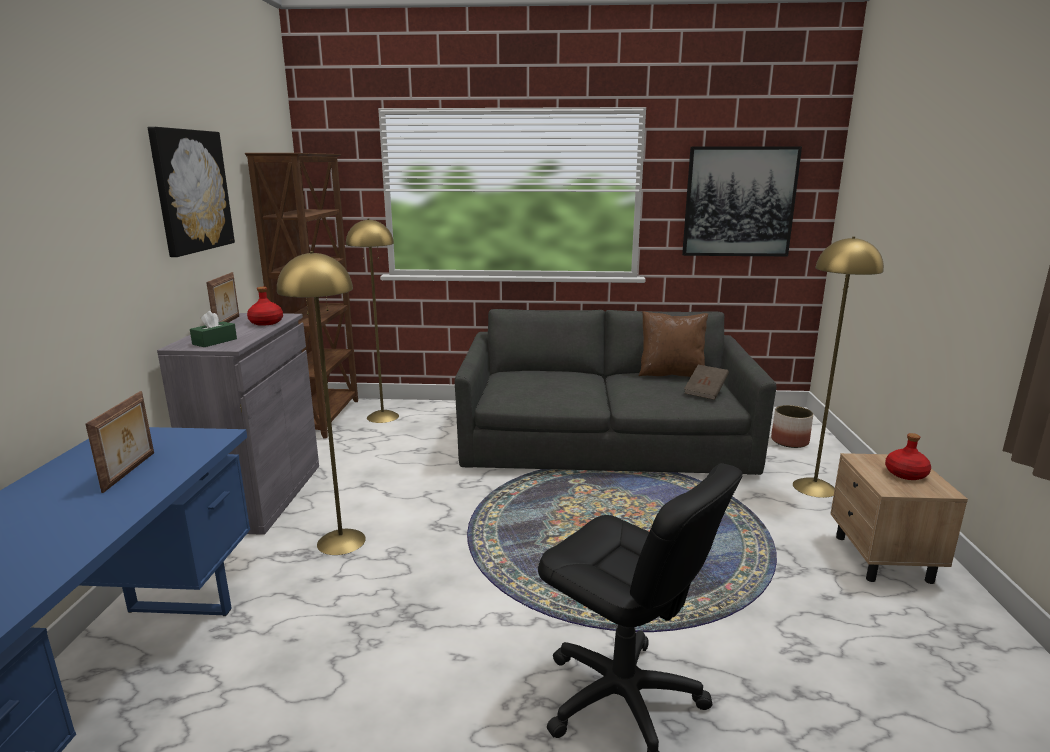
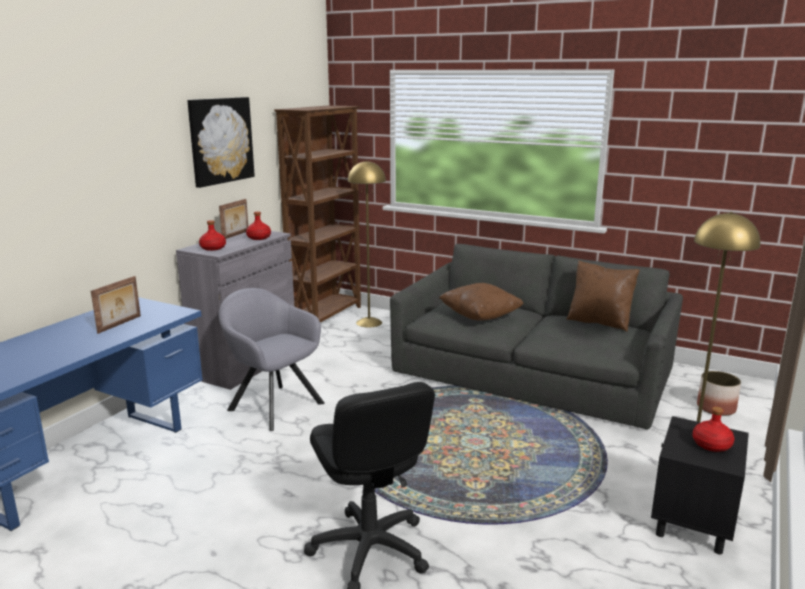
camera: 25 degrees right, 0 degrees up
green tissue box [190,311,237,347] -> red bottle [199,220,226,251]
yellow floor lamp [277,251,366,555] -> grey armchair [219,288,325,431]
picture [682,146,802,256] -> none
brown book [684,365,729,400] -> none
beige nightstand [830,453,968,584] -> black nightstand [651,416,749,555]
none -> brown pillow [439,283,524,321]

